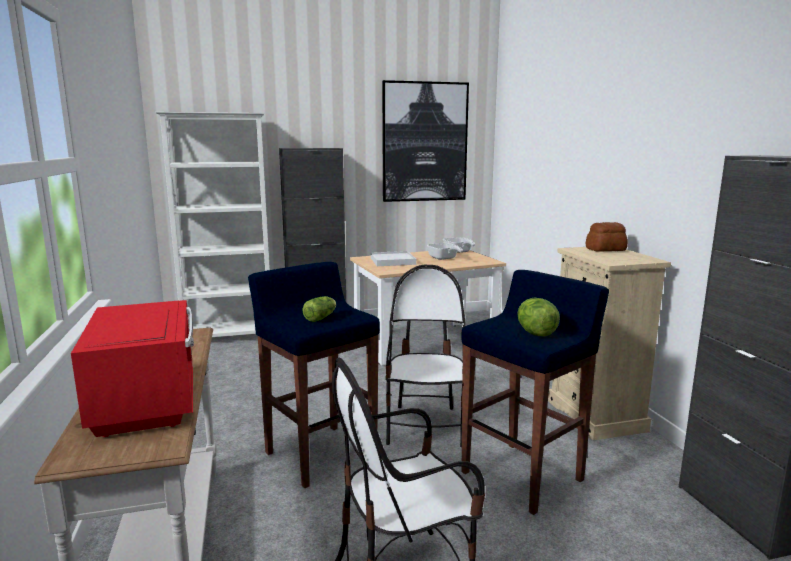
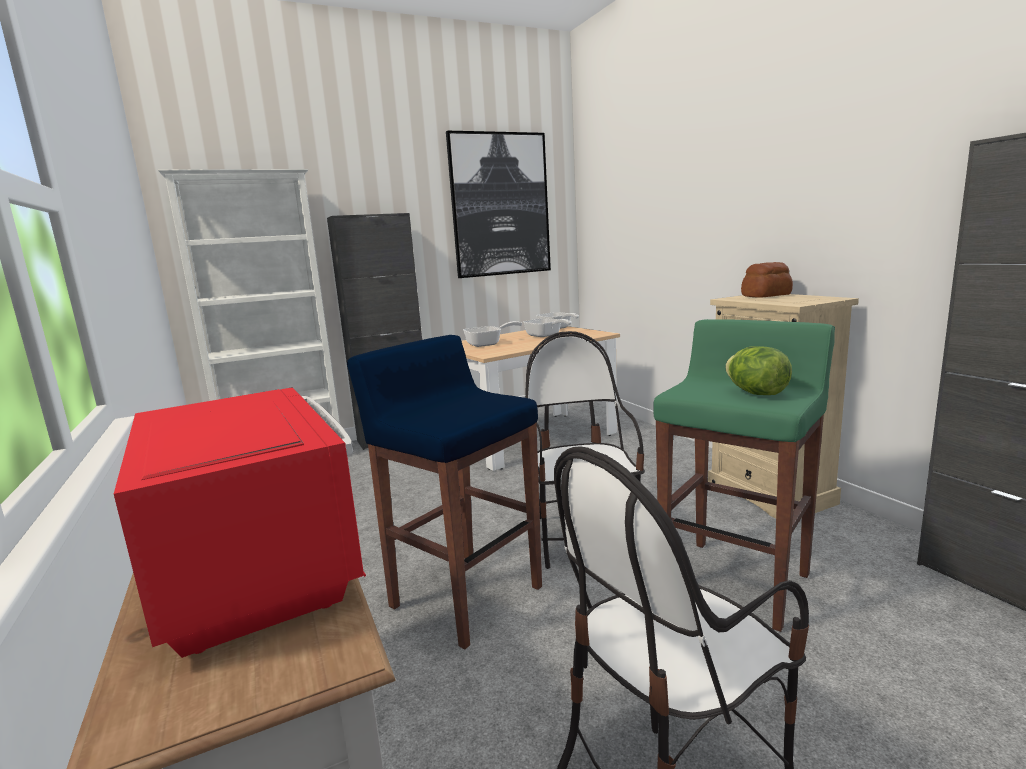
camera: 10 degrees left, 0 degrees up
lettuce [302,296,336,322] -> none
white tray [371,251,416,266] -> frying pan [463,321,522,347]
blue stool [461,270,609,515] -> green stool [653,319,835,632]

